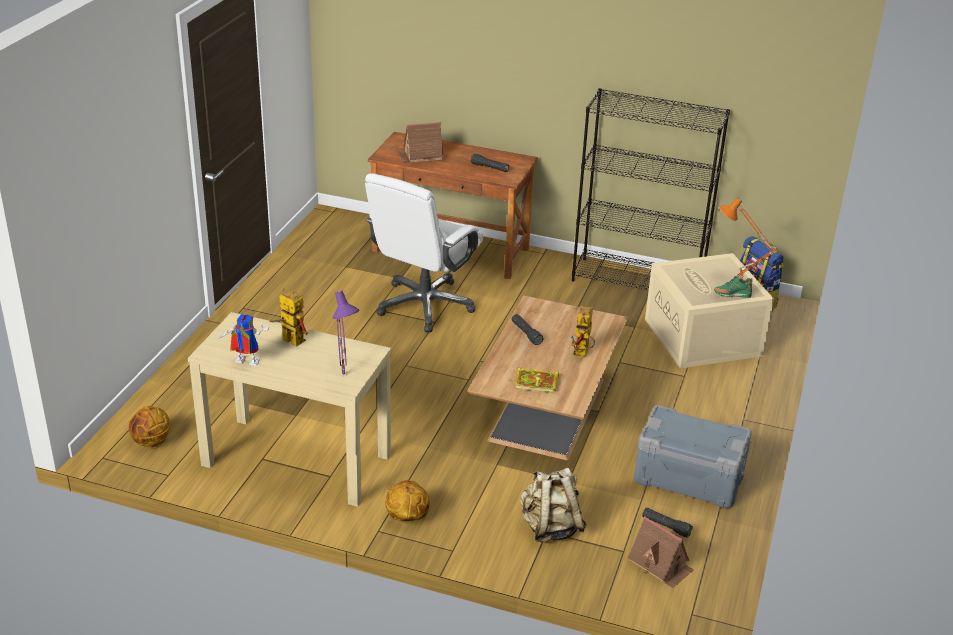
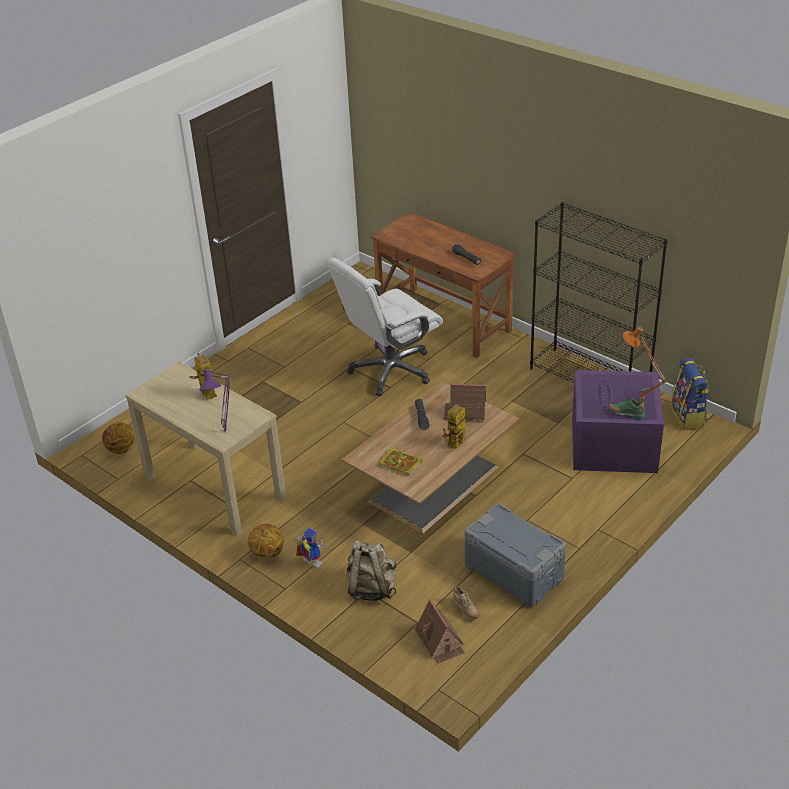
camera: 25 degrees right, 5 degrees up
toy robot [219,314,269,366] -> toy robot moved to [293,528,326,569]
toy house [398,122,444,163] -> toy house moved to [444,383,486,421]
black flashlight [642,508,693,538] -> beige shoe [453,586,480,620]
beige storage box [645,253,774,369] -> purple storage box [572,370,664,473]

